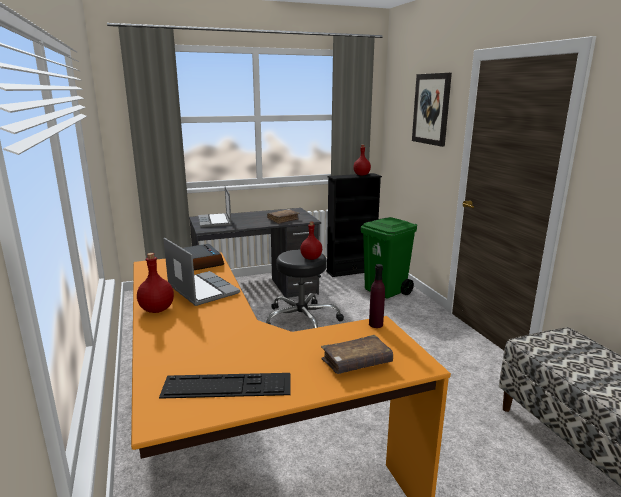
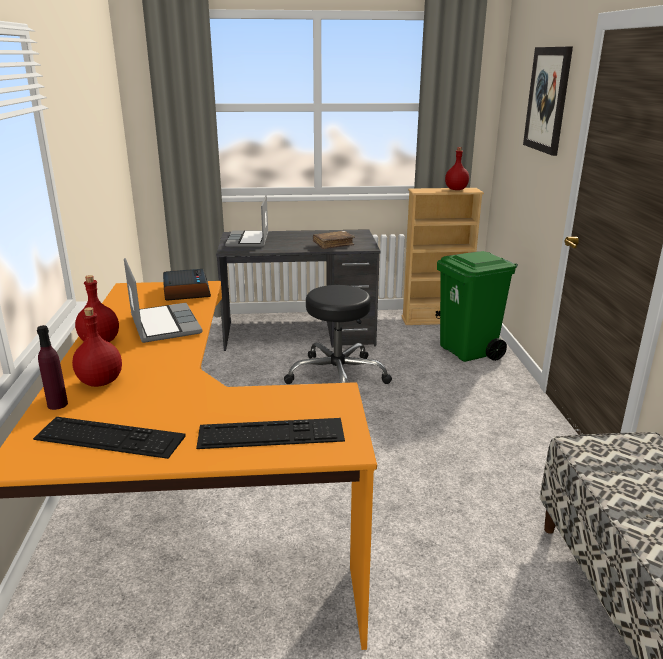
camera: 15 degrees right, 5 degrees up
red bottle [300,222,322,260] -> red bottle moved to [72,307,122,387]
brown book [321,335,393,374] -> keyboard [196,418,345,449]
black bookcase [326,173,382,277] -> beige bookcase [402,188,484,325]
purple bottle [369,264,385,328] -> purple bottle moved to [37,325,68,410]

